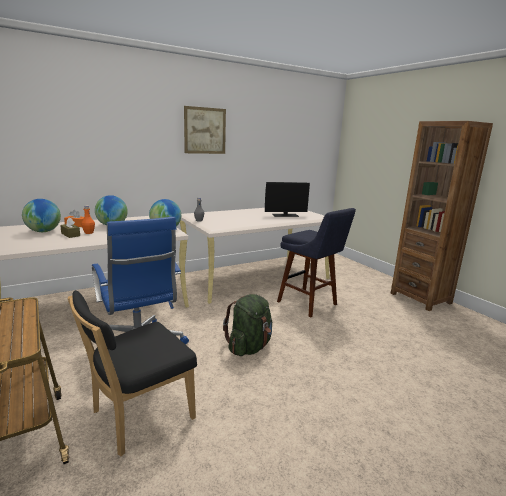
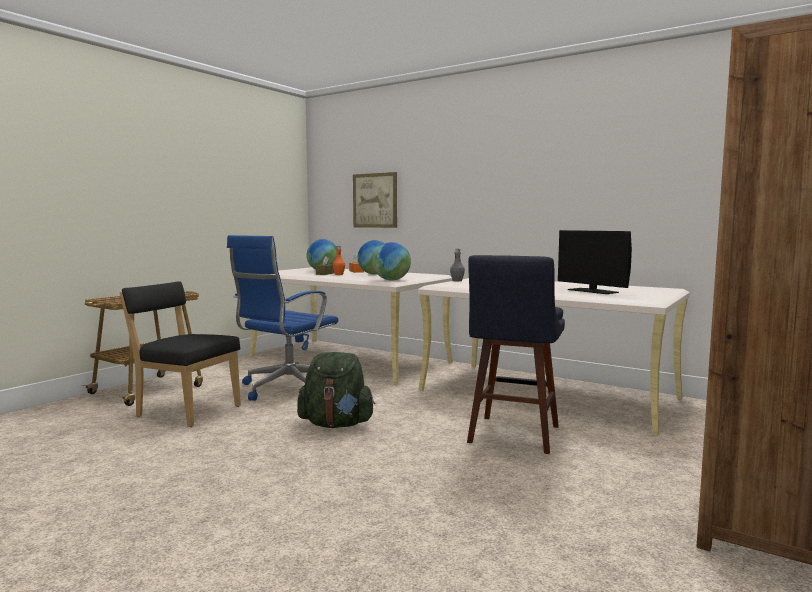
camera: 65 degrees right, 10 degrees down
picture [184,106,226,154] -> picture moved to [353,172,397,228]

